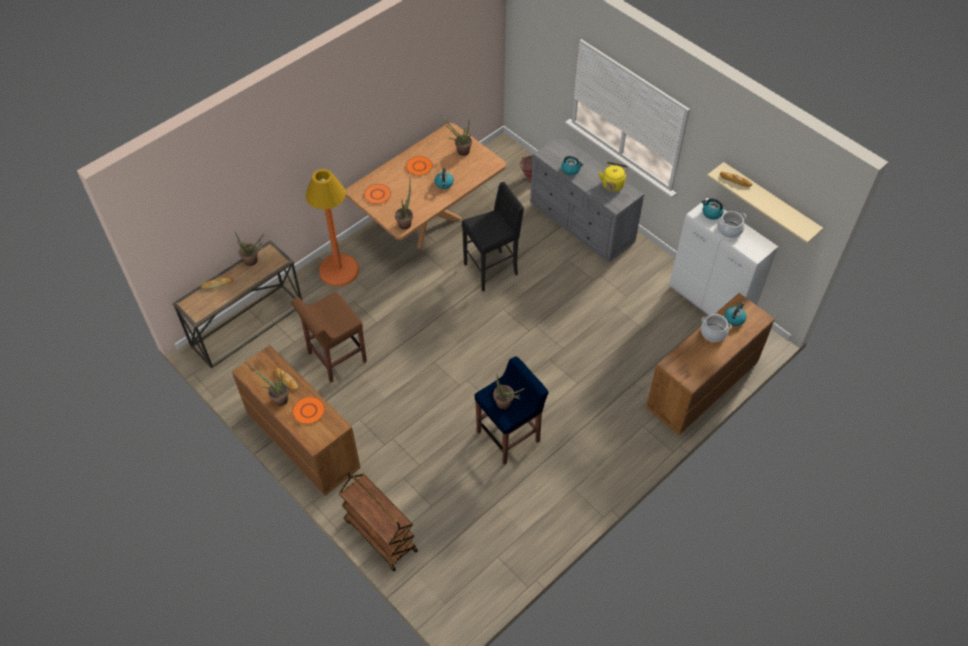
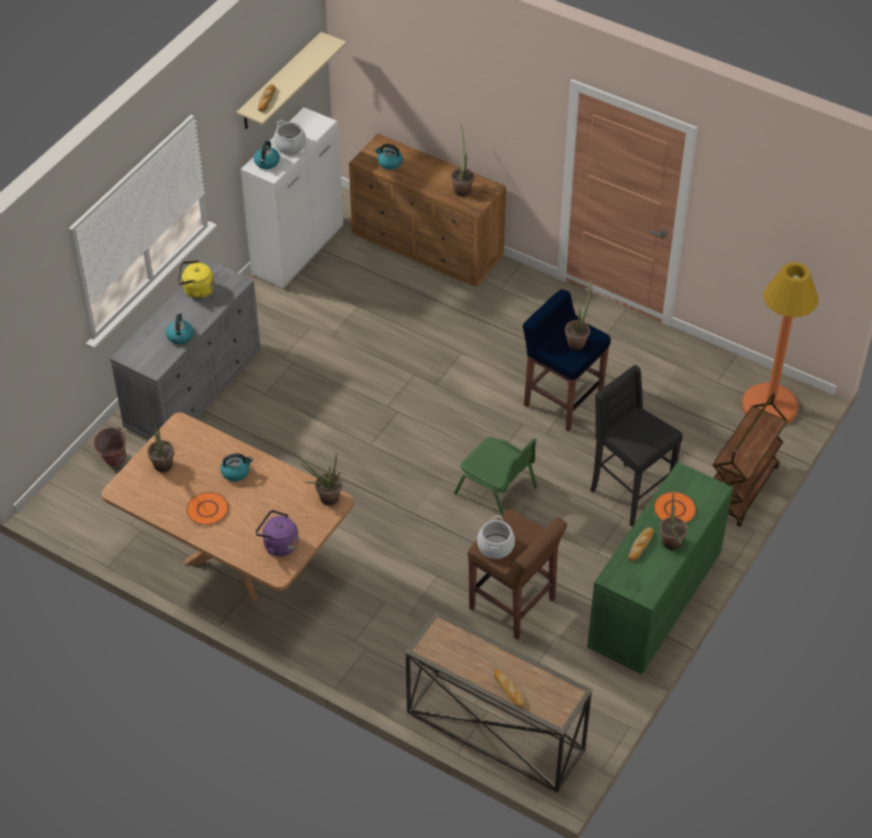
camera: 105 degrees left, 5 degrees down
brown dresser [232,345,361,496] -> green dresser [587,462,733,675]
potted plant [235,232,264,266] -> potted plant moved to [451,125,474,197]
orange floor lamp [306,169,359,286] -> orange floor lamp moved to [742,262,818,425]
orange plate [364,184,391,204] -> purple kettle [255,510,299,556]
black stool [462,182,524,291] -> black stool moved to [590,365,682,527]
cooking pot [701,314,732,342] -> cooking pot moved to [477,516,515,559]
none -> green chair [454,437,538,515]

